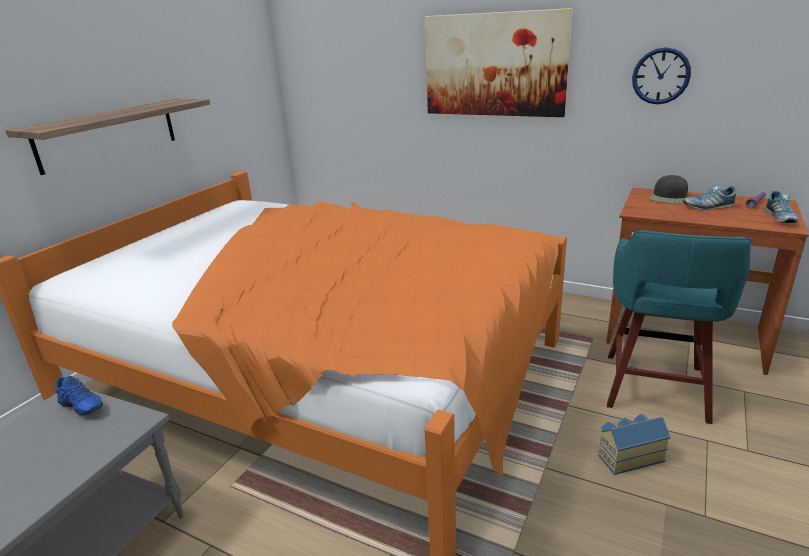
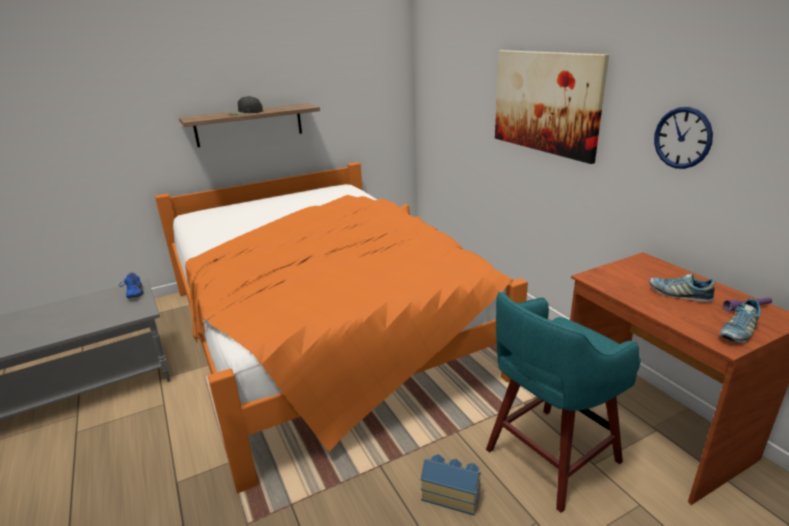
camera: 35 degrees right, 0 degrees up
black cap [648,175,688,203] -> black cap moved to [228,96,263,115]

